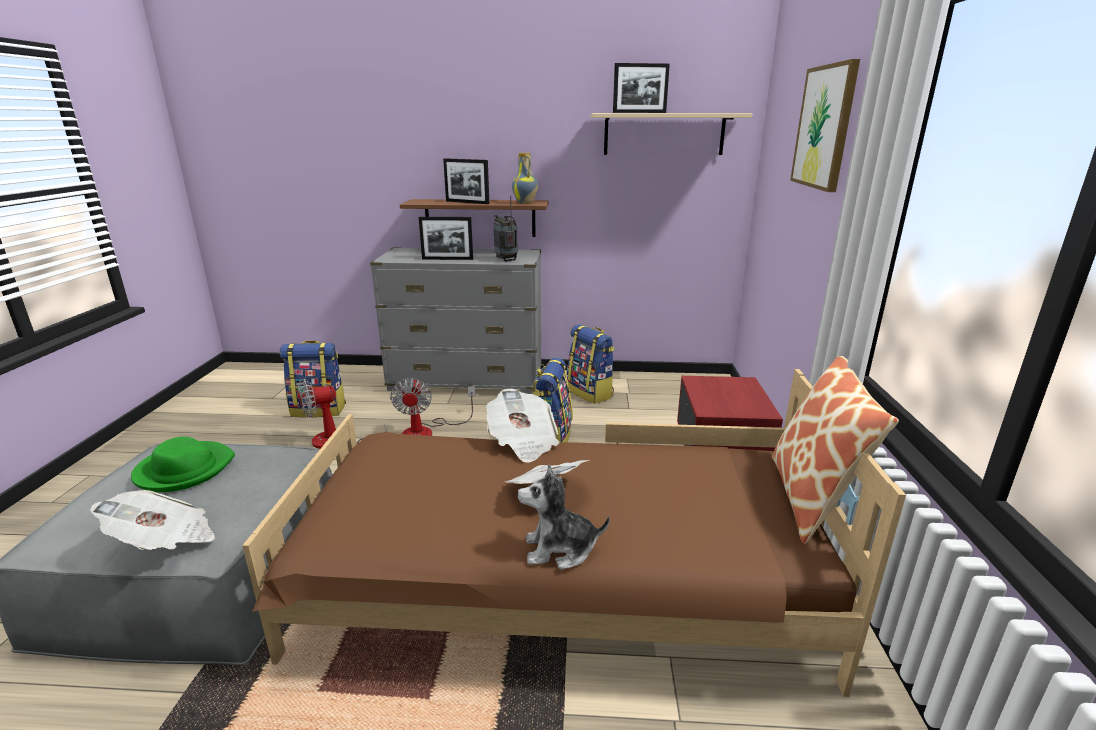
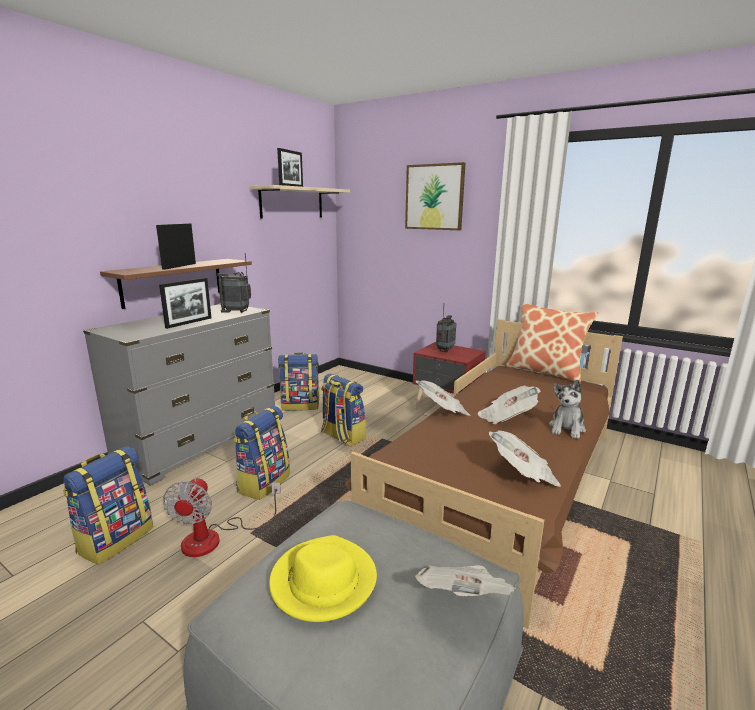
camera: 60 degrees left, 5 degrees down
green hat [131,437,235,492] -> yellow hat [269,535,377,622]
fan [390,378,476,436] -> backpack [233,406,290,500]
picture frame [443,158,489,204] -> picture frame turned 135 degrees clockwise [156,223,196,270]
vase [512,153,538,204] -> none
none -> radio [436,304,456,352]
none -> newspaper [489,431,561,487]

